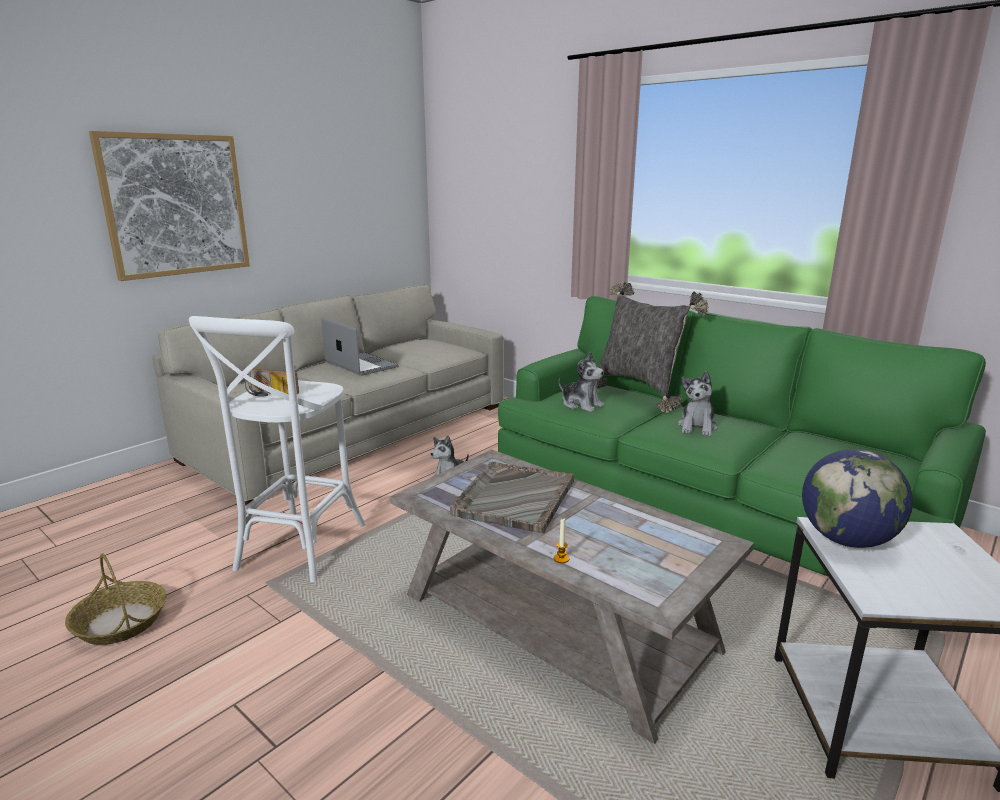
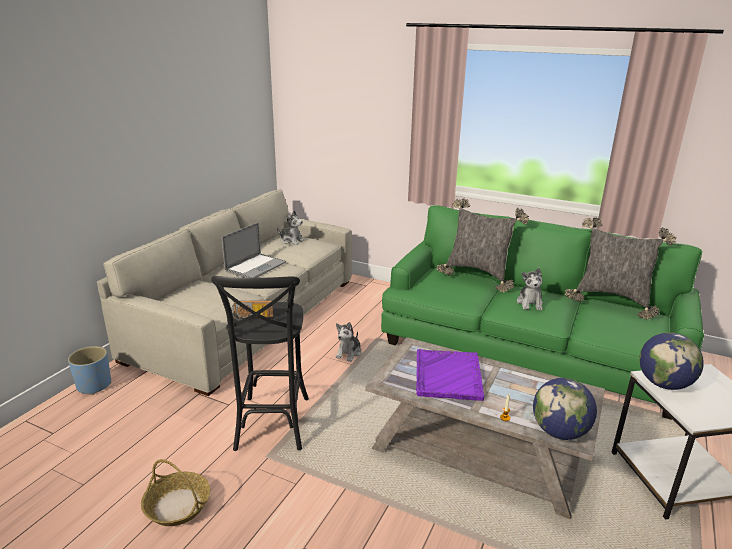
camera: 15 degrees left, 5 degrees up
picture [89,131,250,281] -> none
white stool [189,316,366,582] -> black stool [211,276,309,451]
laptop [321,317,398,376] -> laptop turned 90 degrees clockwise [222,222,286,278]
grey tray [450,462,574,533] -> purple tray [416,349,485,401]
plush toy [559,352,604,412] -> plush toy moved to [277,210,305,245]
none -> blue planter [68,346,111,395]
none -> globe [533,378,597,440]
none -> pillow [565,217,677,320]

